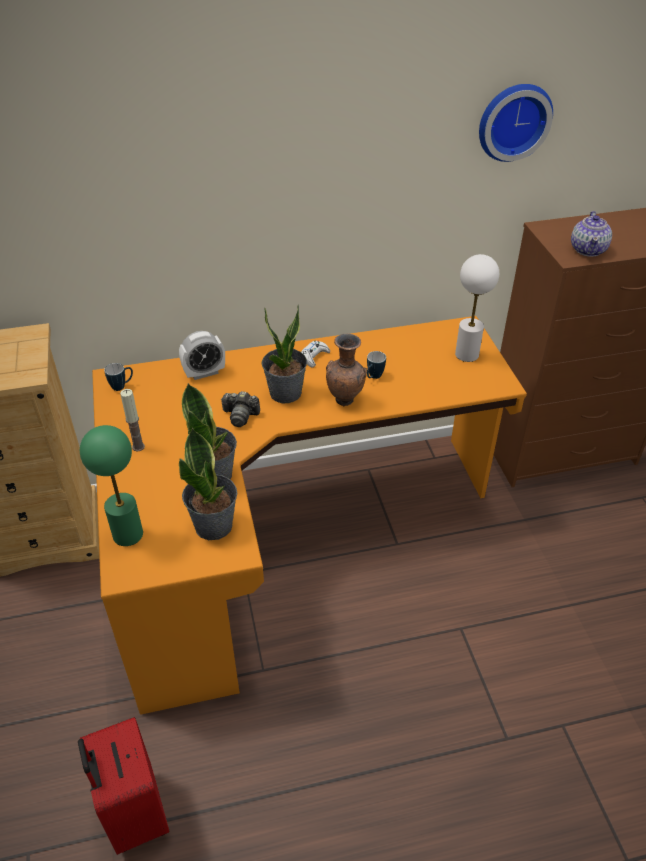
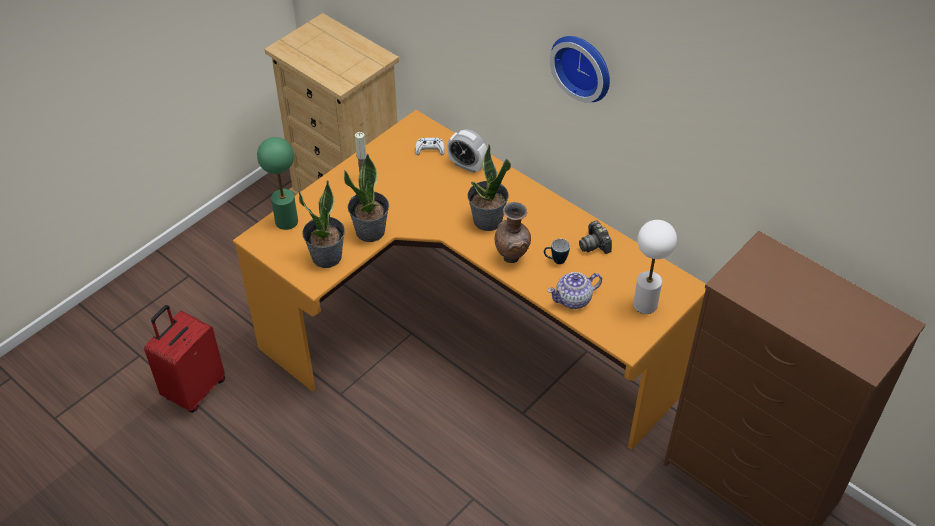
camera: 55 degrees right, 5 degrees up
mug [104,363,133,391] -> none
camera [221,391,260,427] -> camera moved to [579,221,612,254]
white game controller [301,340,330,367] -> white game controller moved to [415,138,445,155]
wall clock [479,84,553,162] -> wall clock moved to [550,36,610,102]
teapot [571,211,612,257] -> teapot moved to [547,272,602,309]

